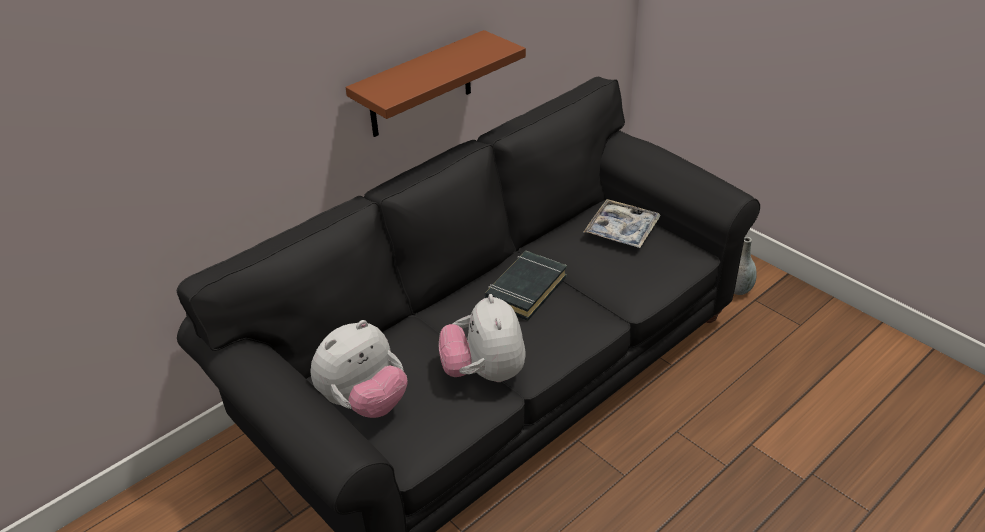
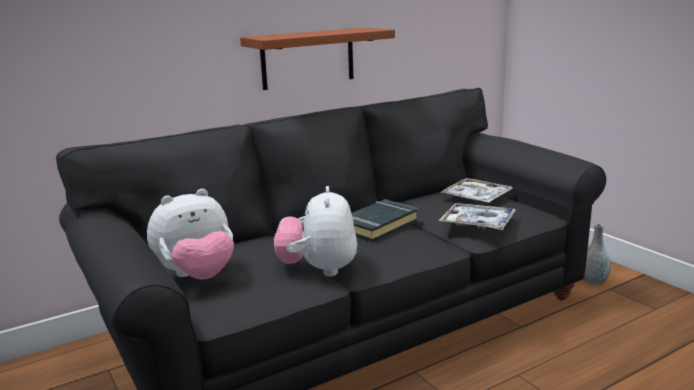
camera: 10 degrees right, 20 degrees down
none -> tray [438,203,516,230]

